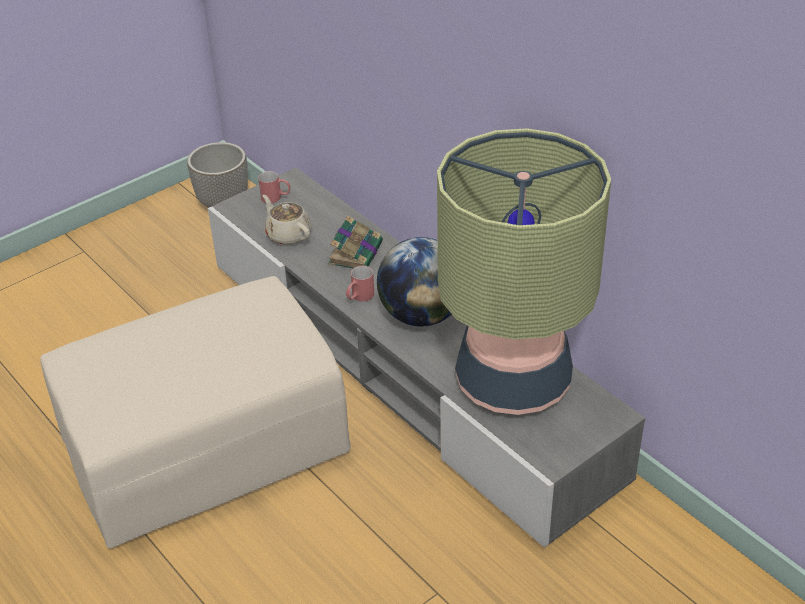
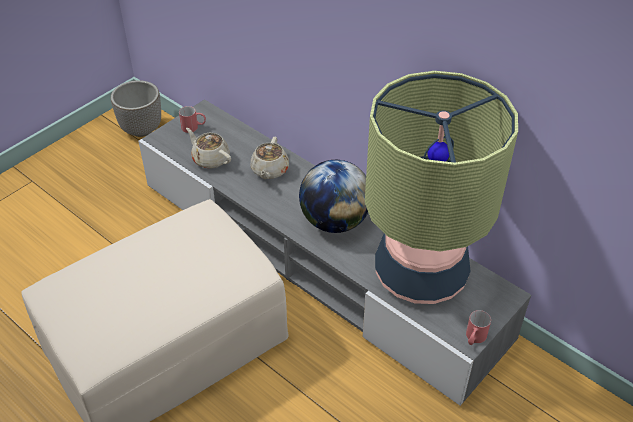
camera: 10 degrees left, 5 degrees up
book [328,215,383,268] -> beige teapot [250,137,289,179]
red mug [346,266,374,302] -> red mug moved to [466,310,491,345]

